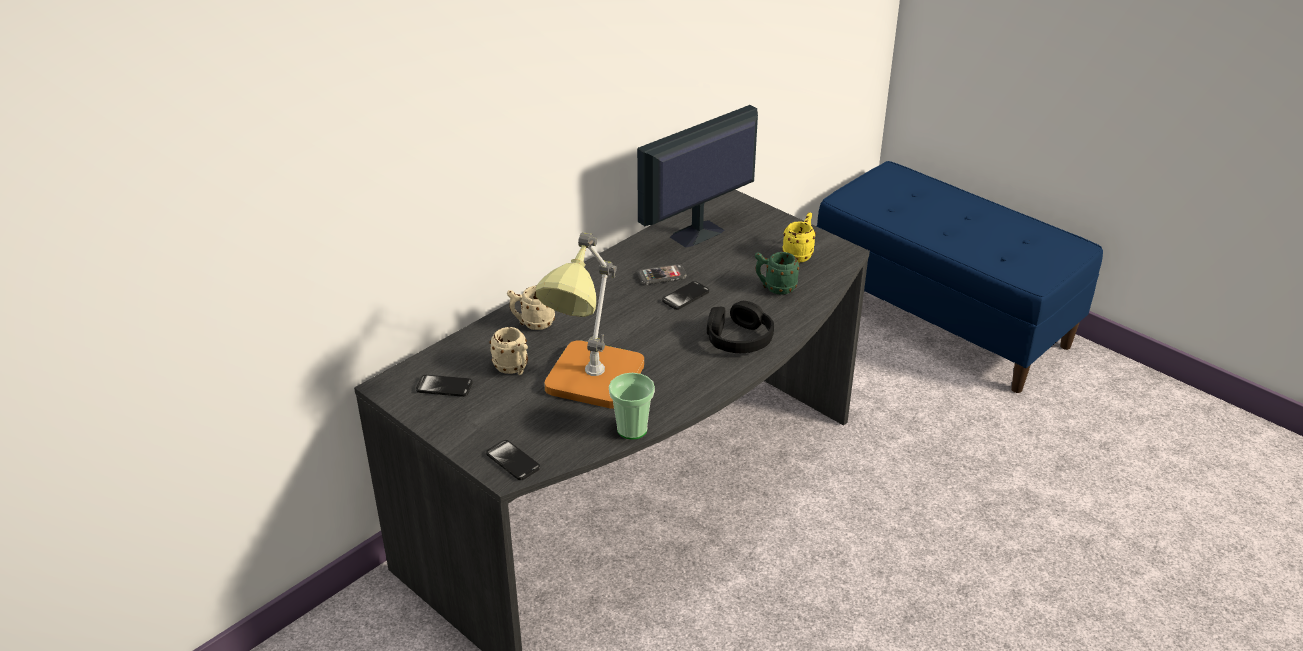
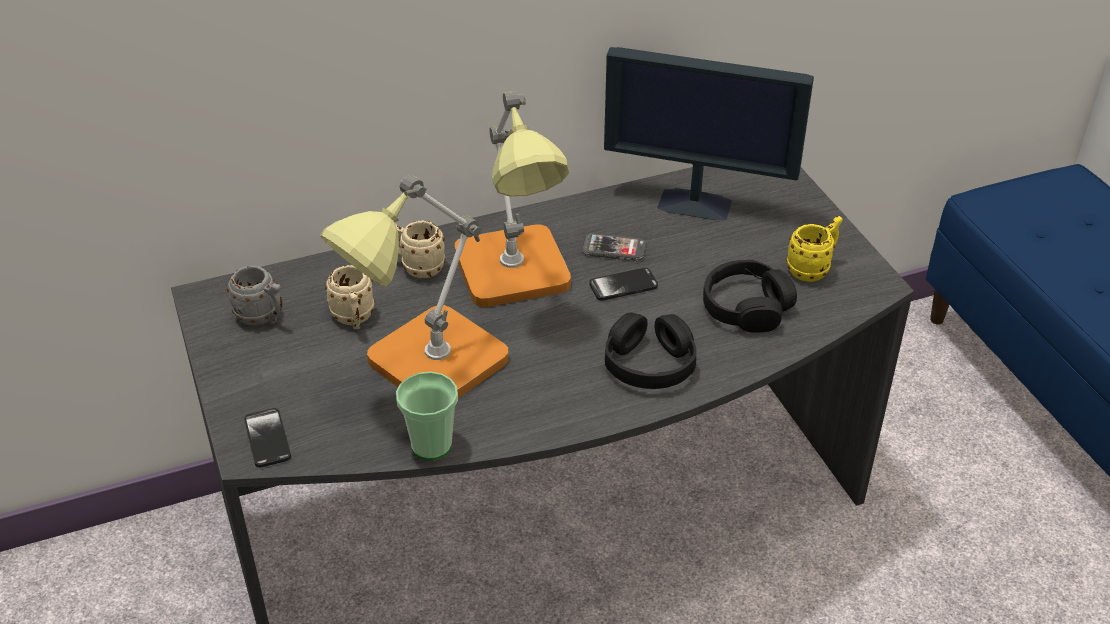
camera: 25 degrees right, 5 degrees up
phone [416,375,473,397] -> grey mug [227,265,282,325]
monitor [637,105,758,248] -> monitor turned 150 degrees counterclockwise [604,47,814,220]
green mug [755,252,799,295] -> black headphones [703,260,797,333]
none -> table lamp [455,91,571,307]

